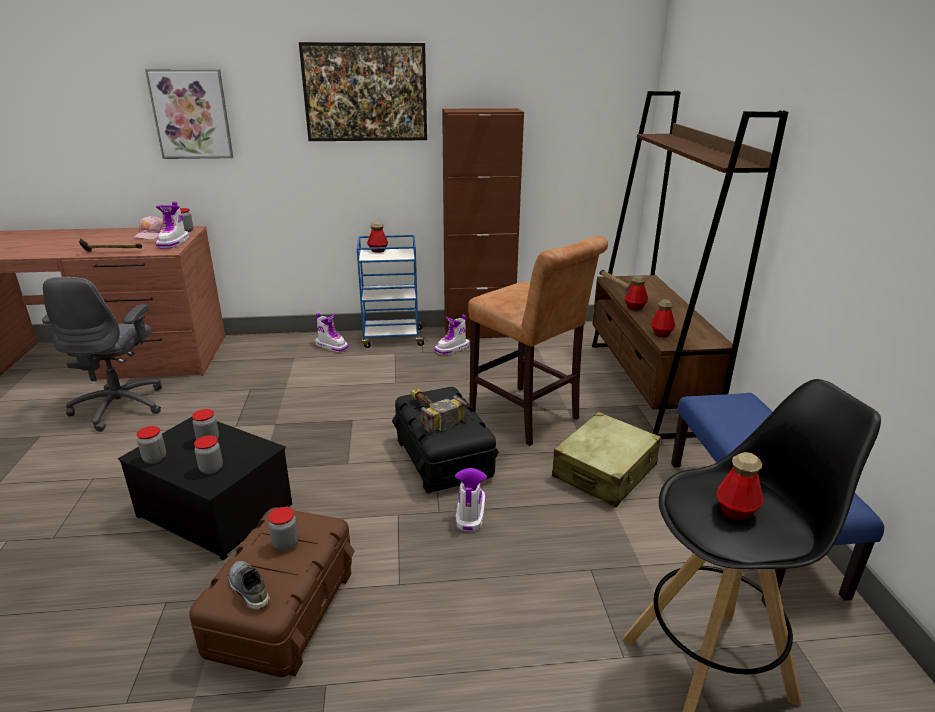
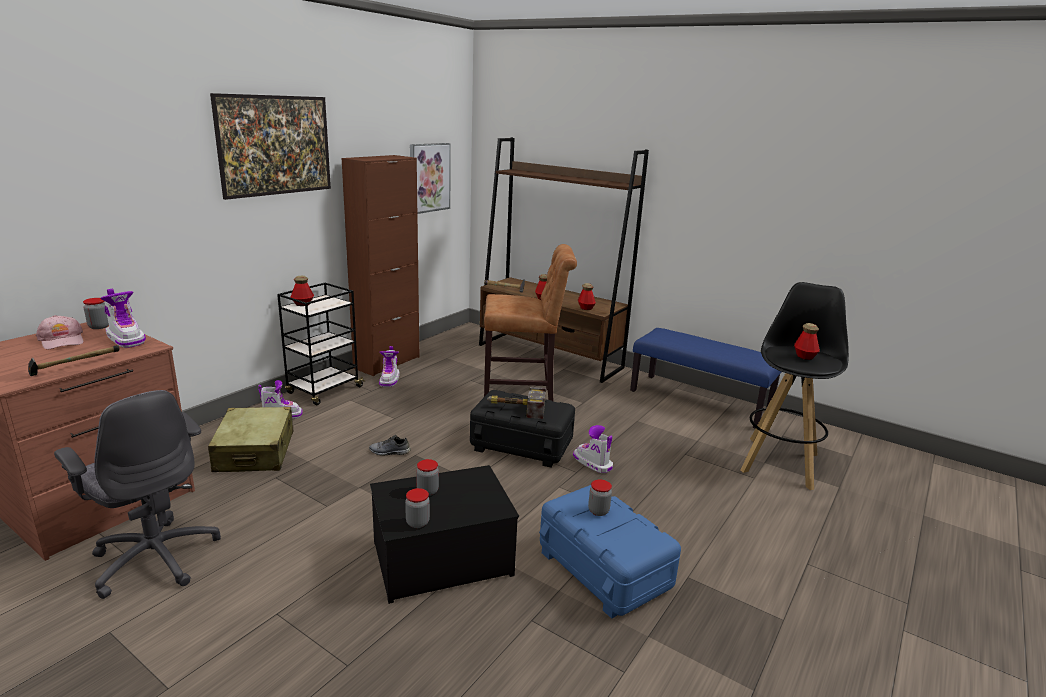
camera: 50 degrees left, 5 degrees down
picture [145,69,233,159] -> picture moved to [410,143,451,214]
brown storage box [189,507,355,677] -> blue storage box [539,485,681,619]
jar [194,436,223,474] -> none
grey shoe [229,561,270,610] -> grey shoe moved to [369,435,411,456]
blue cart [357,235,427,348] -> black cart [277,283,365,405]
beige suitcase [552,412,661,507] -> beige suitcase moved to [208,407,293,472]

